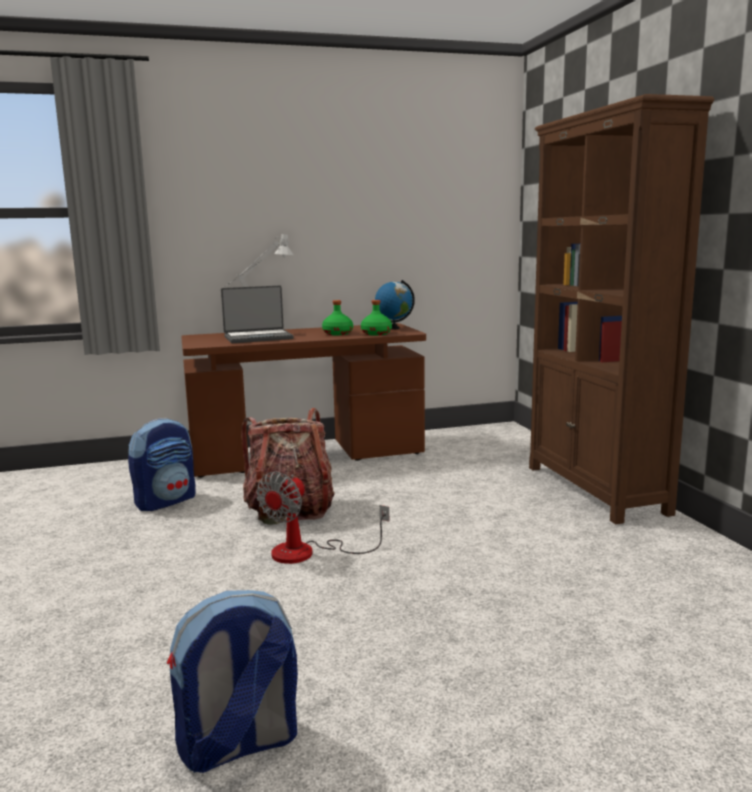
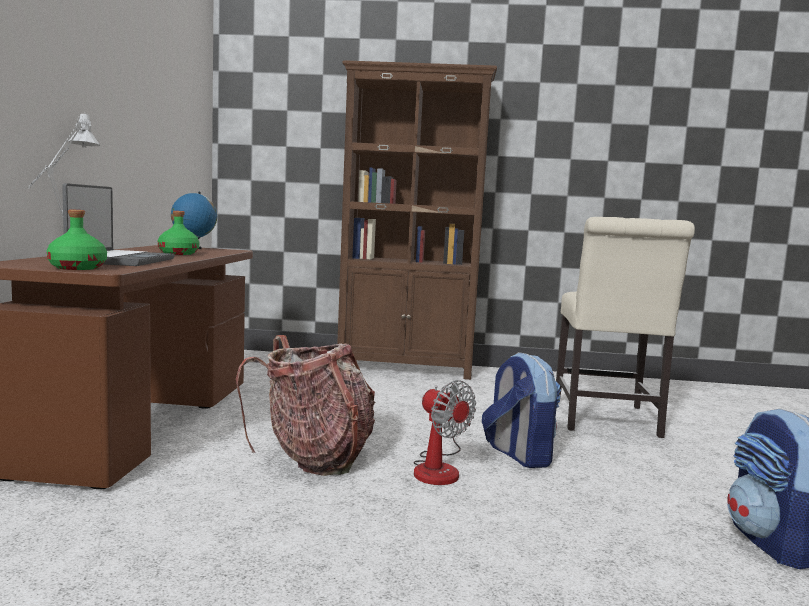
camera: 70 degrees left, 5 degrees down
backpack [128,418,196,511] -> backpack moved to [482,352,561,468]
green bottle [361,300,392,336] -> green bottle moved to [47,209,107,270]
none -> beige chair [556,217,695,438]

